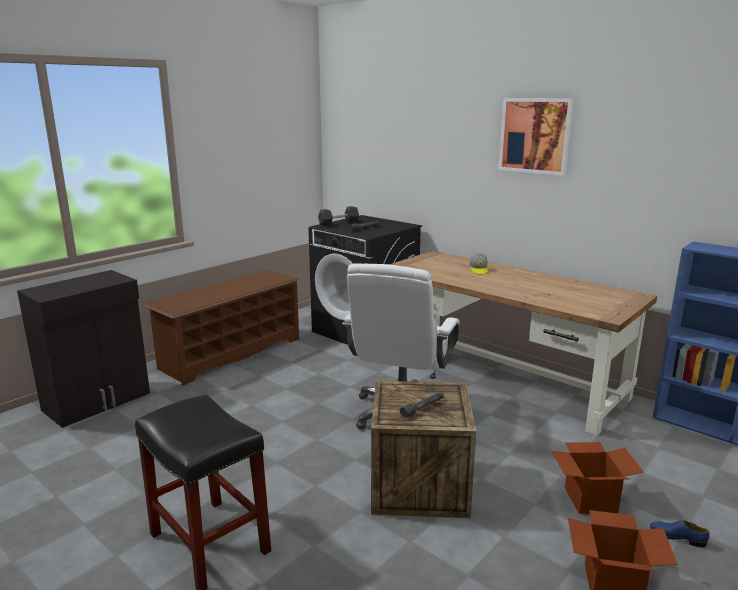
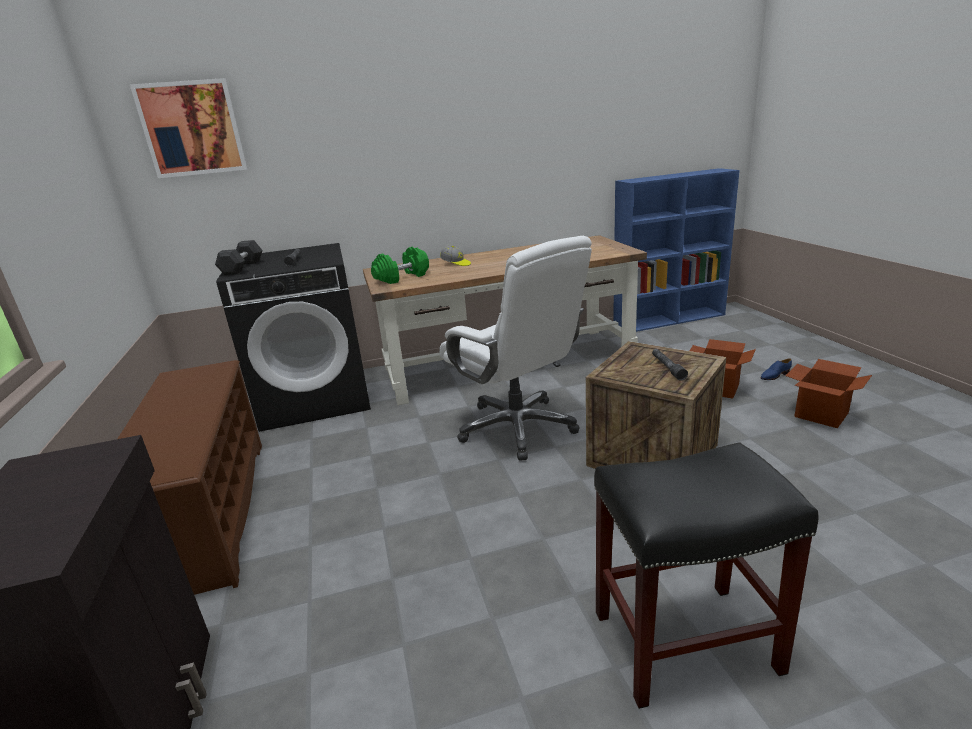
camera: 55 degrees left, 5 degrees up
picture [499,98,574,176] -> picture moved to [130,78,247,178]
none -> green dumbbell [371,247,429,284]

